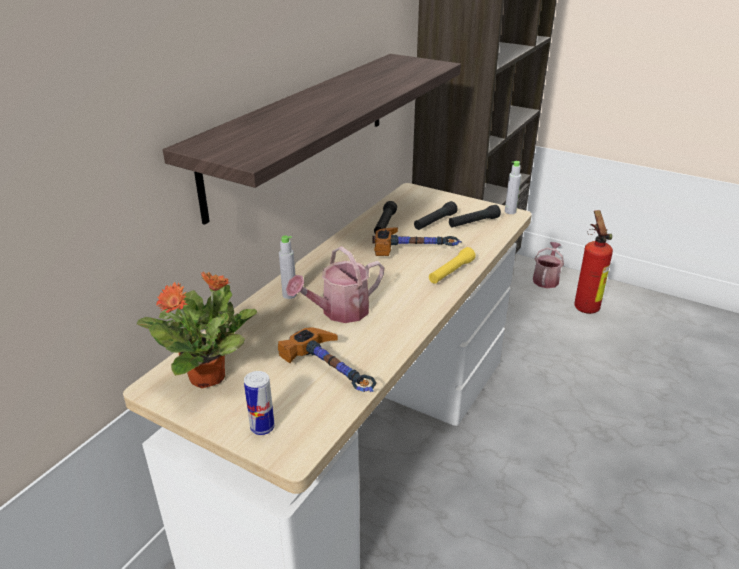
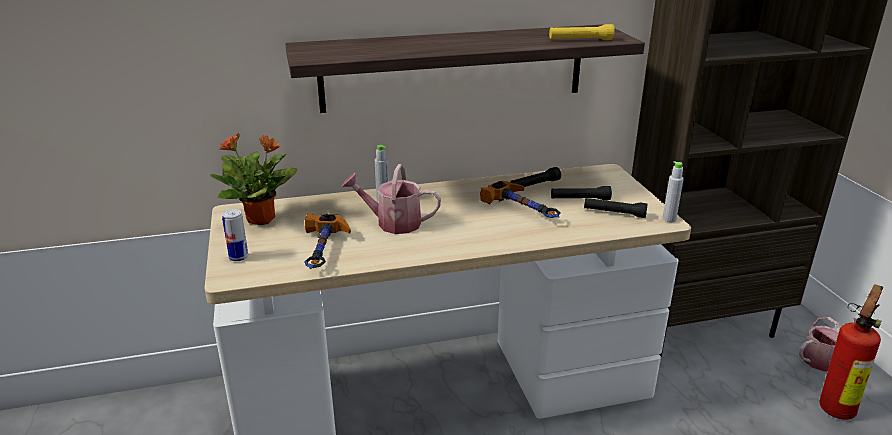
camera: 45 degrees right, 5 degrees down
yellow flashlight [429,247,476,284] -> yellow flashlight moved to [549,24,615,40]

